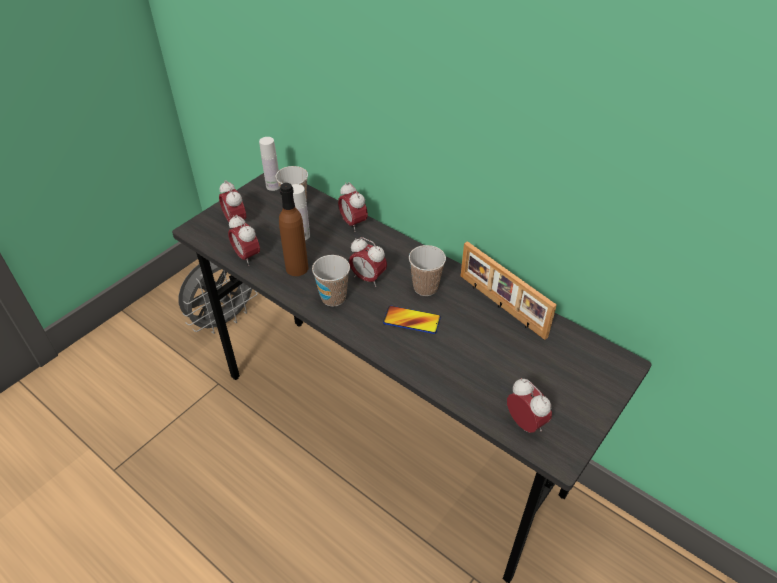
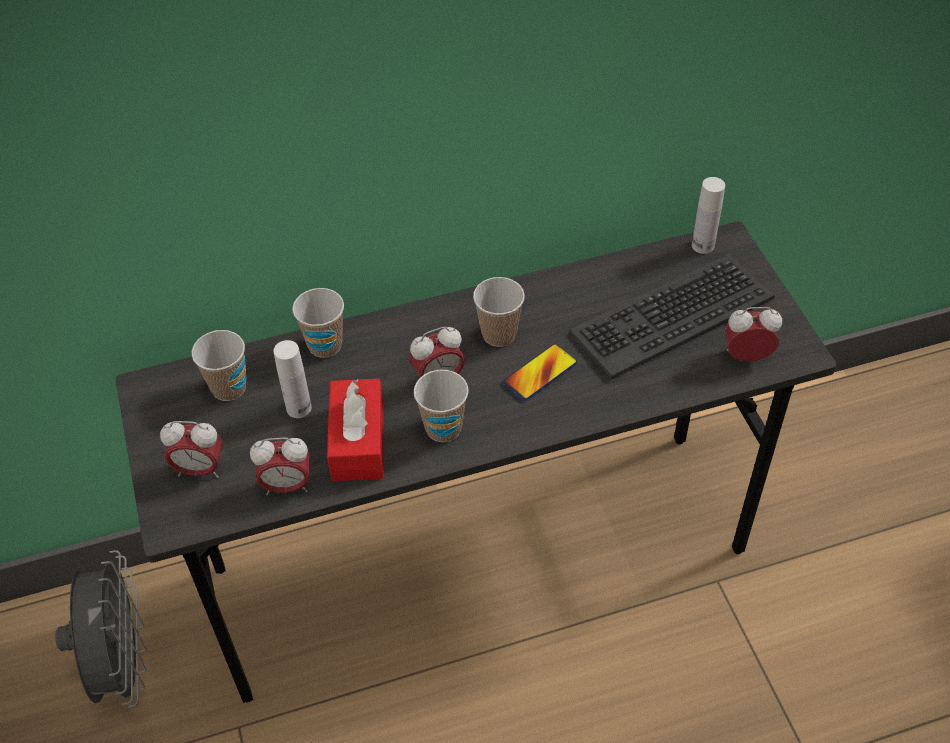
camera: 55 degrees left, 5 degrees up
white bottle [259,137,279,191] -> white bottle moved to [692,177,725,254]
brown bottle [279,183,309,276] -> red tissue box [327,378,383,481]
alarm clock [338,182,368,232] -> cup [292,288,344,358]
picture frame [461,241,557,340] -> none
none -> keyboard [569,254,775,379]

